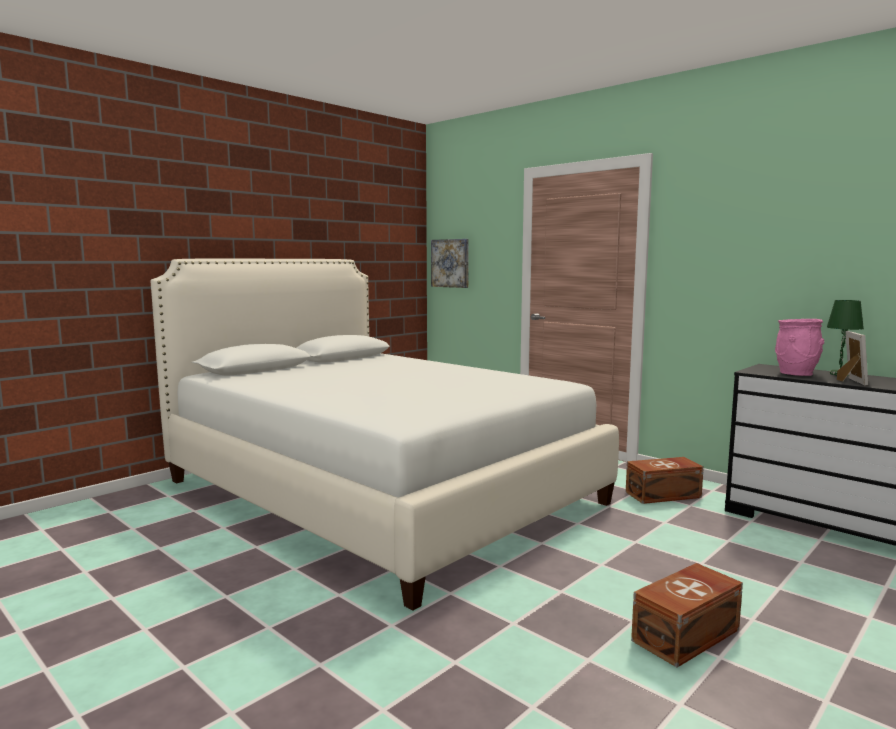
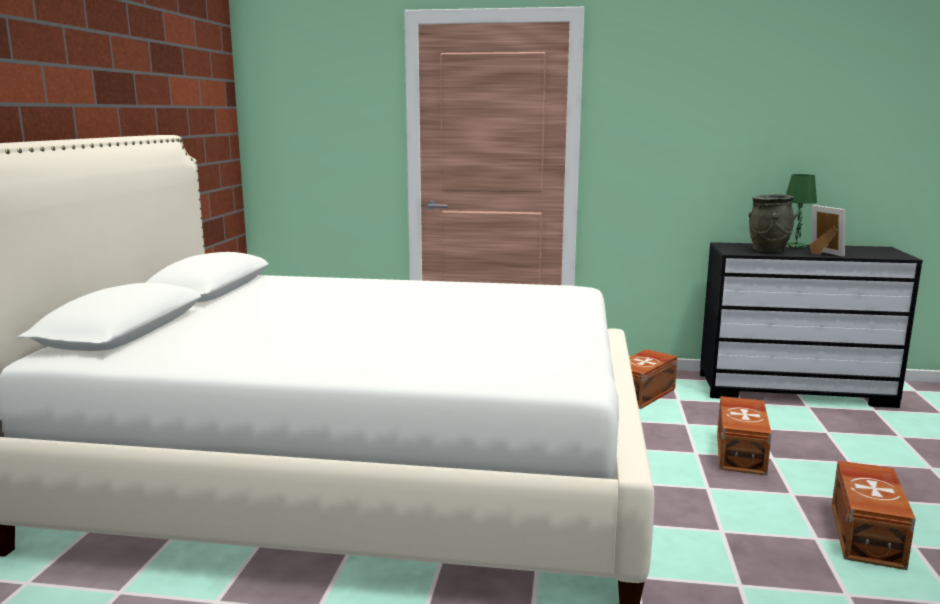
camera: 35 degrees left, 5 degrees up
picture [431,239,469,288] -> none
pink vase [775,319,824,376] -> grey vase [749,194,796,252]
none -> brown storage box [717,396,772,475]

